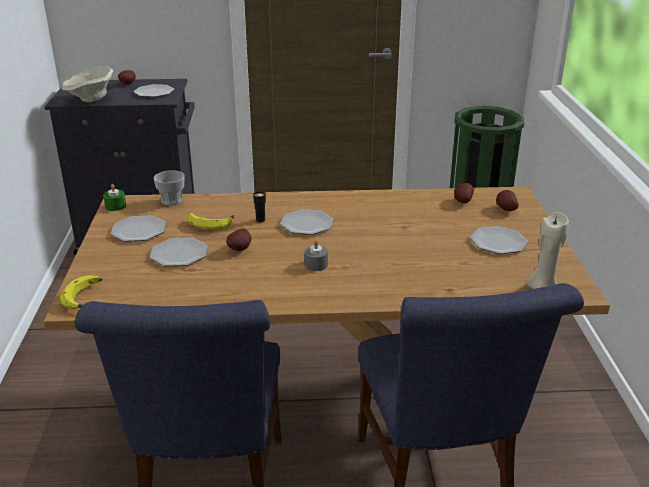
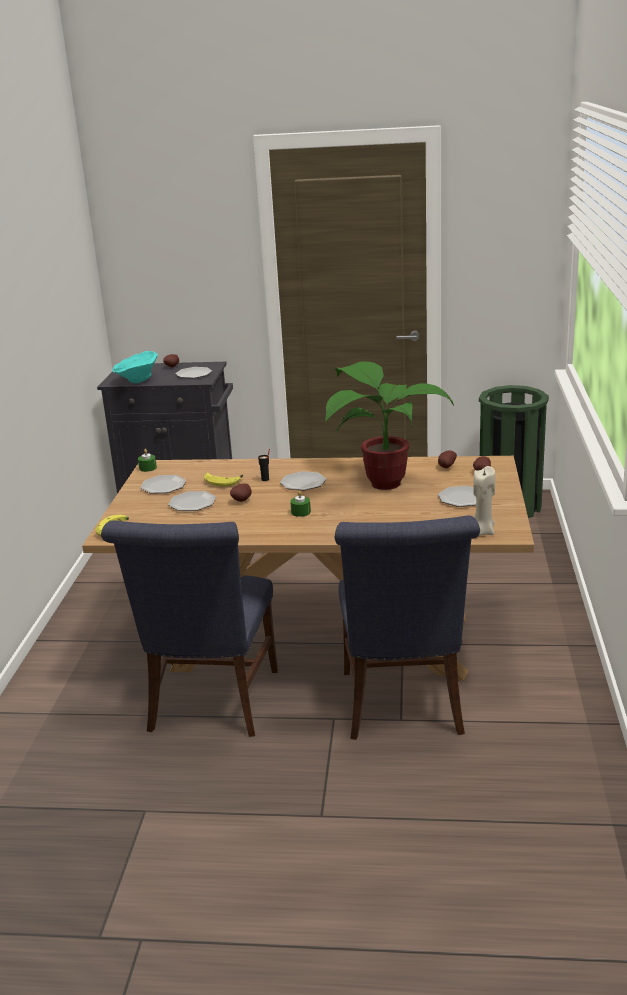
camera: 10 degrees right, 5 degrees down
beige bowl [62,66,113,103] -> turquoise bowl [113,351,158,383]
cup [154,170,185,206] -> none
grey candle [304,240,328,271] -> green candle [290,491,311,517]
none -> potted plant [325,362,454,490]

